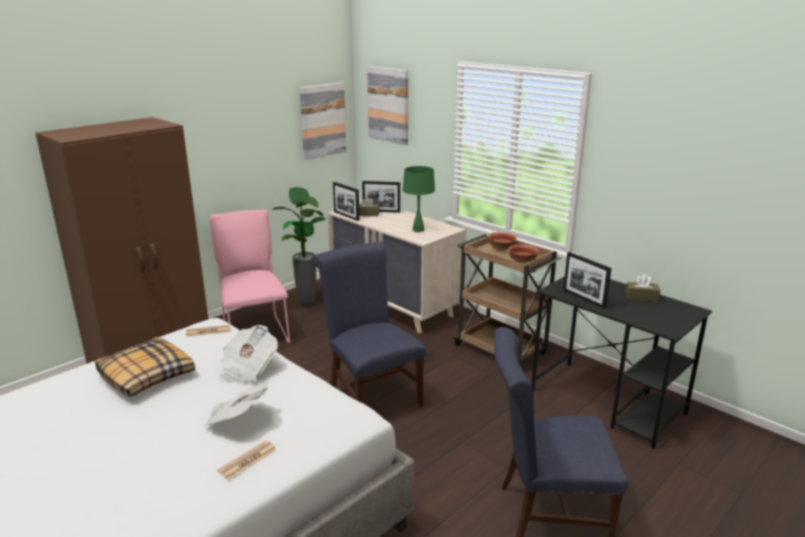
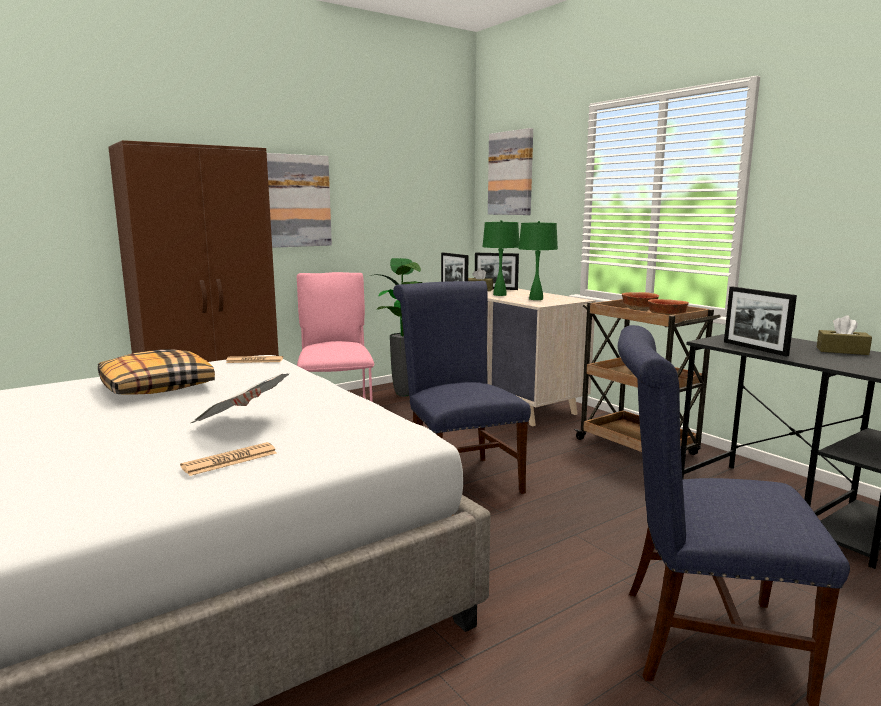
camera: 10 degrees right, 10 degrees down
newspaper [219,325,278,383] -> none
picture [300,82,346,160] -> picture moved to [267,153,332,248]
none -> green table lamp [482,220,519,296]

